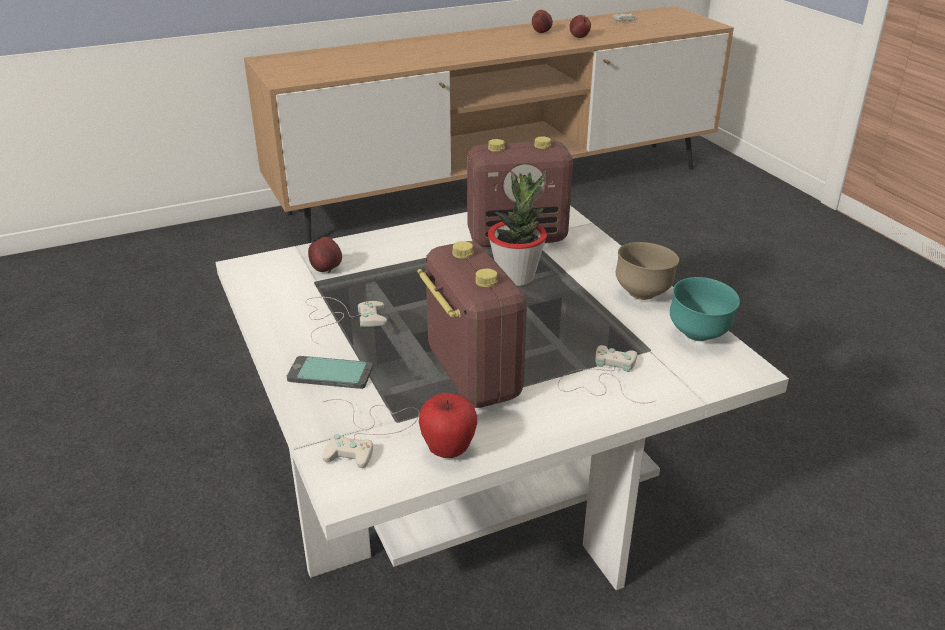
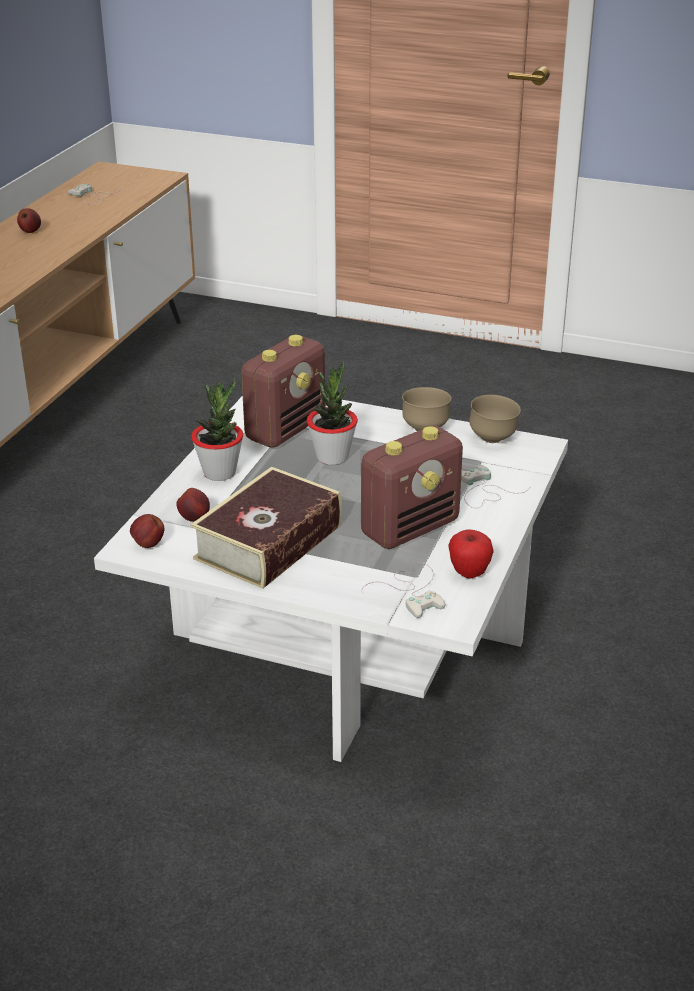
camera: 45 degrees left, 0 degrees up
phone [287,356,373,389] -> none
white game controller [305,297,387,344] -> book [191,467,342,589]
radio [417,241,527,408] -> radio turned 120 degrees clockwise [361,426,463,549]
apple [570,15,591,38] -> apple moved to [130,514,164,548]
turquoise bowl [670,277,740,341] -> brown bowl [469,395,521,443]
none -> potted plant [191,378,243,481]

